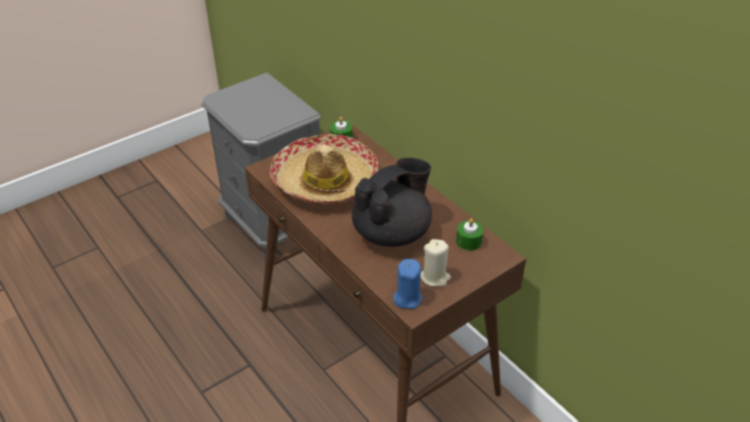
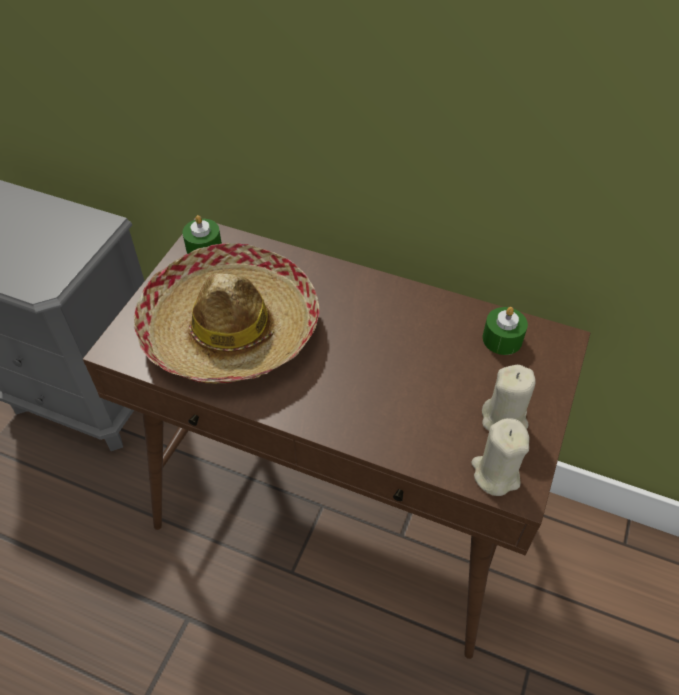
camera: 30 degrees left, 10 degrees up
black teapot [352,158,432,247] -> none
blue candle [393,259,422,309] -> beige candle [471,418,529,496]

